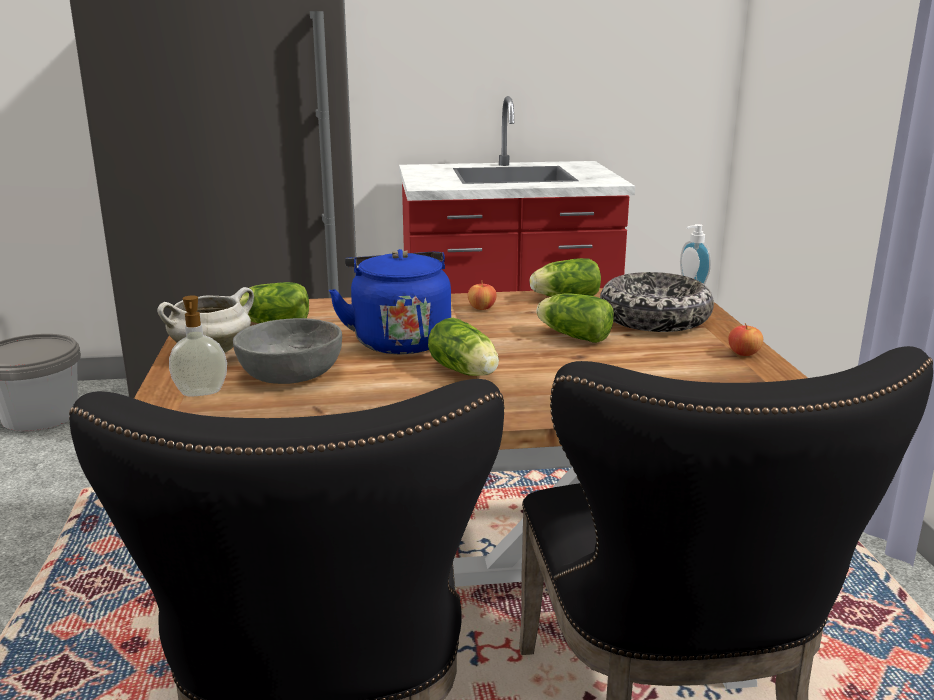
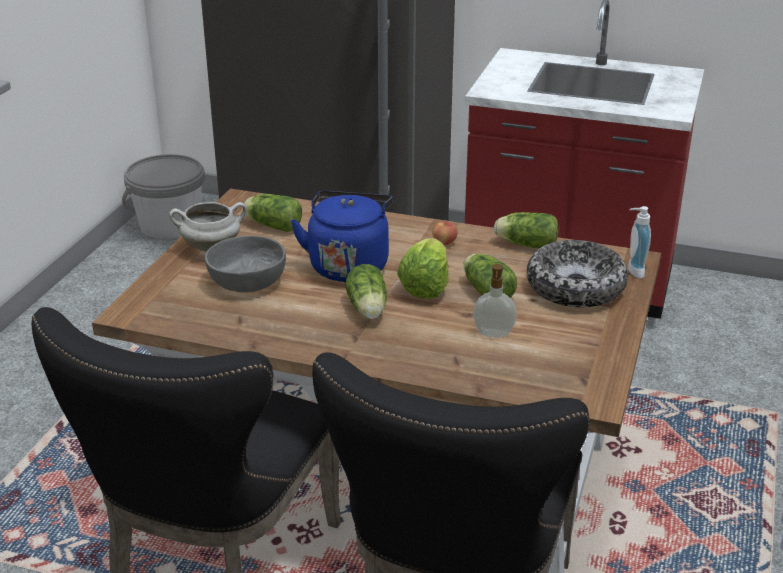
camera: 25 degrees right, 10 degrees up
soap dispenser [169,295,227,396] -> soap dispenser moved to [473,264,517,337]
apple [728,323,763,356] -> none
none -> lettuce [397,238,449,299]

